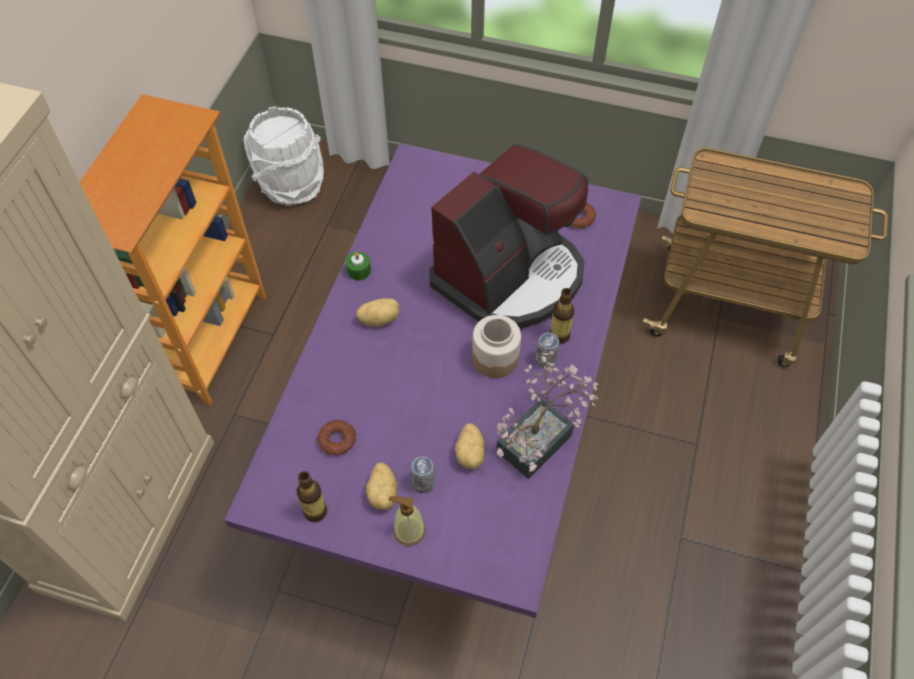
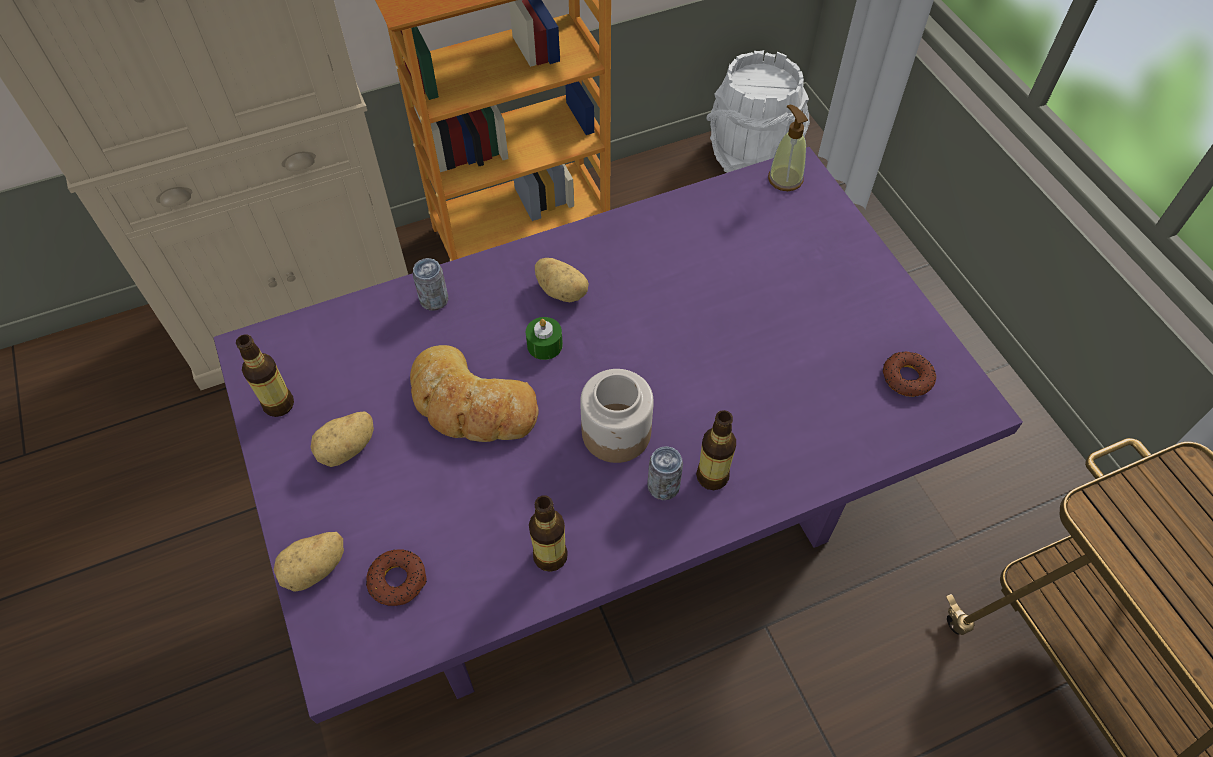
camera: 50 degrees right, 0 degrees up
donut [317,420,356,455] -> donut moved to [366,549,427,606]
green candle [346,252,371,280] -> green candle moved to [526,317,563,360]
soap dispenser [388,496,426,546] -> soap dispenser moved to [768,105,808,191]
can [411,456,435,493] -> can moved to [413,258,448,311]
coffee machine [429,144,588,329] -> none
potato [455,423,485,469] -> potato moved to [274,532,344,592]
potted plant [496,351,599,479] -> bottle [529,495,568,572]
none -> bread [410,345,539,442]

